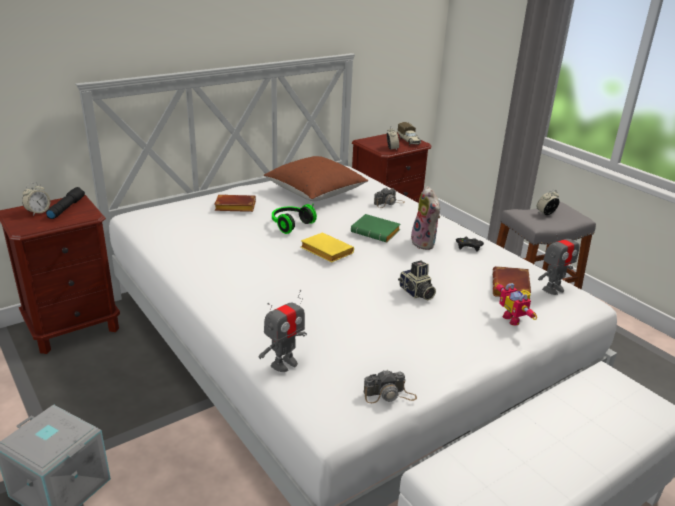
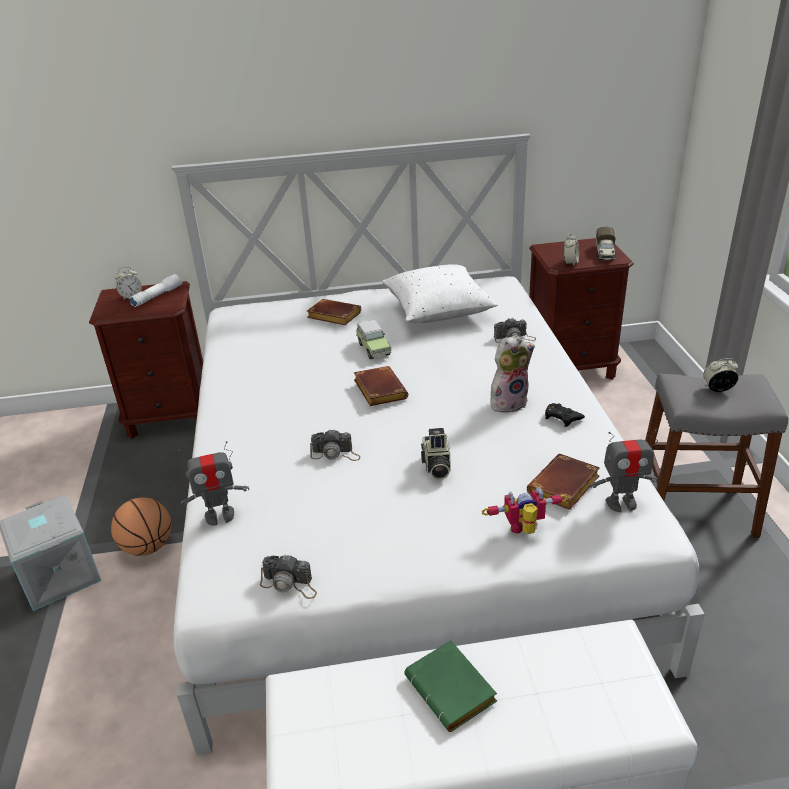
camera: 30 degrees right, 5 degrees up
black flashlight [46,187,85,219] -> white flashlight [129,274,183,307]
brown pillow [264,156,368,201] -> white pillow [382,264,498,323]
headphones [272,204,317,234] -> toy car [356,320,391,359]
yellow book [301,233,354,263] -> brown book [354,366,408,406]
green book [351,214,401,243] -> green book moved to [404,640,497,732]
plush toy [409,186,440,250] -> plush toy turned 120 degrees counterclockwise [490,335,535,413]
toy robot [495,283,537,325] -> toy robot turned 75 degrees clockwise [482,487,567,534]
none -> basketball [111,497,171,556]
none -> camera [310,429,360,461]

